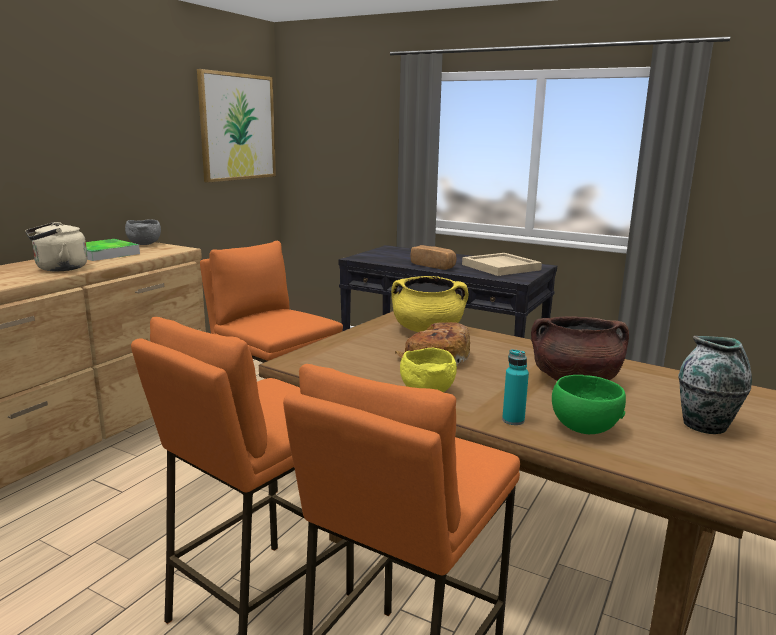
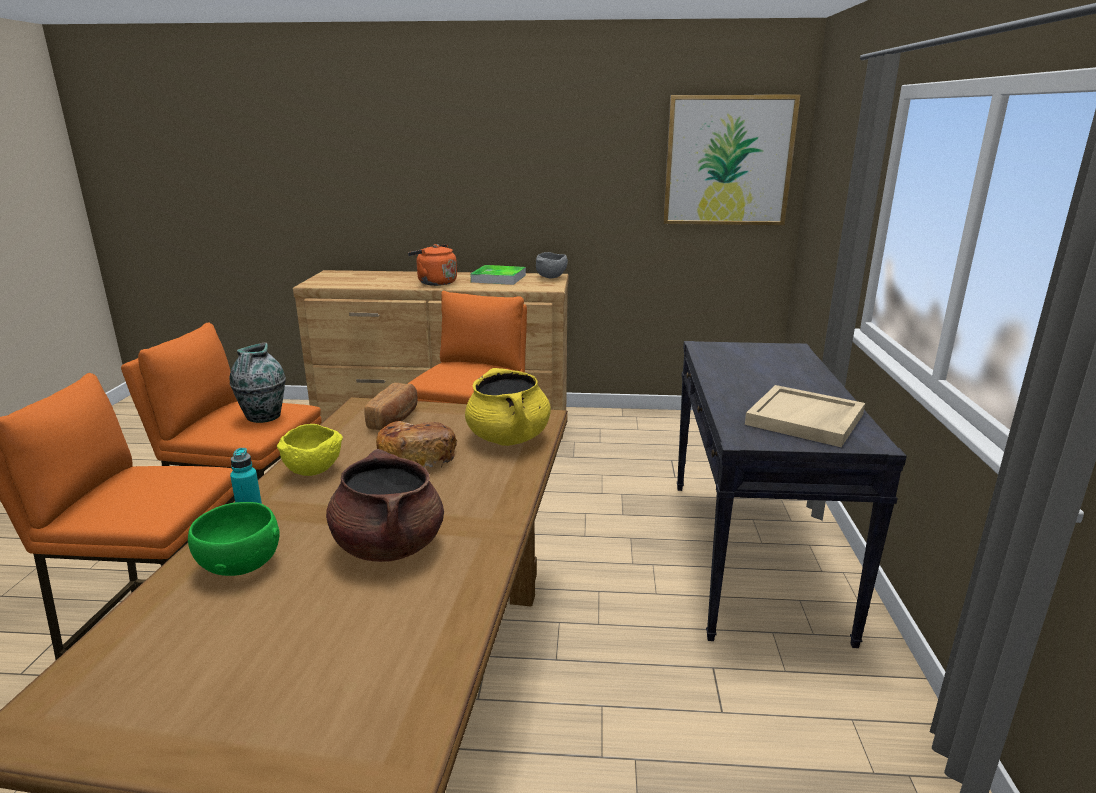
camera: 65 degrees right, 5 degrees up
beige kettle [25,222,88,271] -> orange kettle [408,244,457,286]
bread [411,245,456,270] -> bread moved to [364,383,418,430]
vase [678,336,752,434] -> vase moved to [229,342,286,423]

